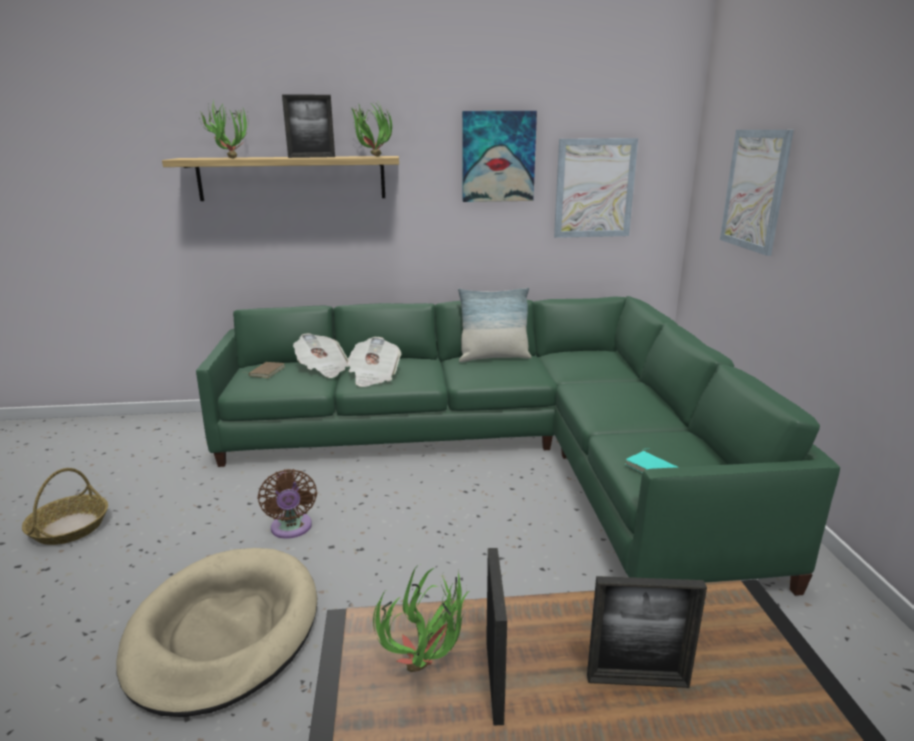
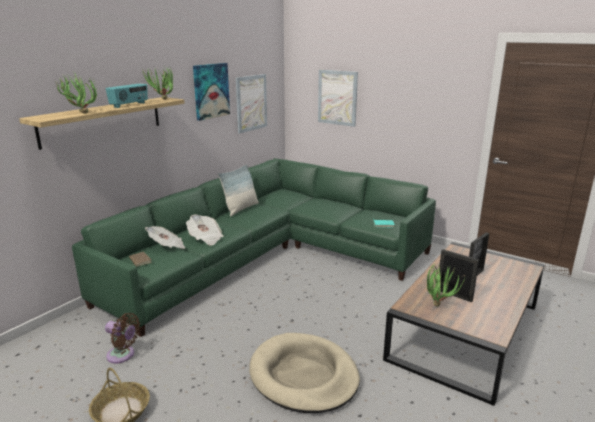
camera: 50 degrees left, 0 degrees up
brown fan [258,469,317,539] -> brown fan moved to [105,313,140,363]
picture frame [282,94,335,158] -> radio [106,84,148,108]

